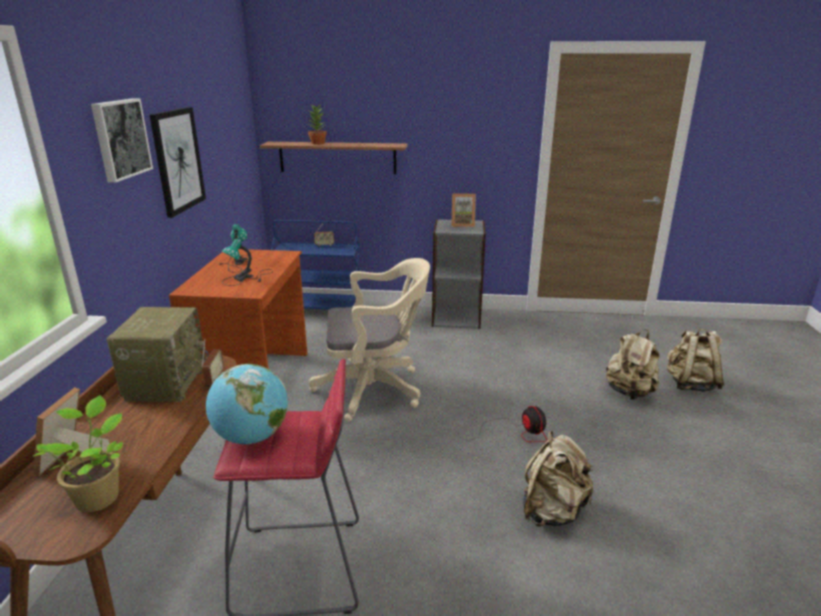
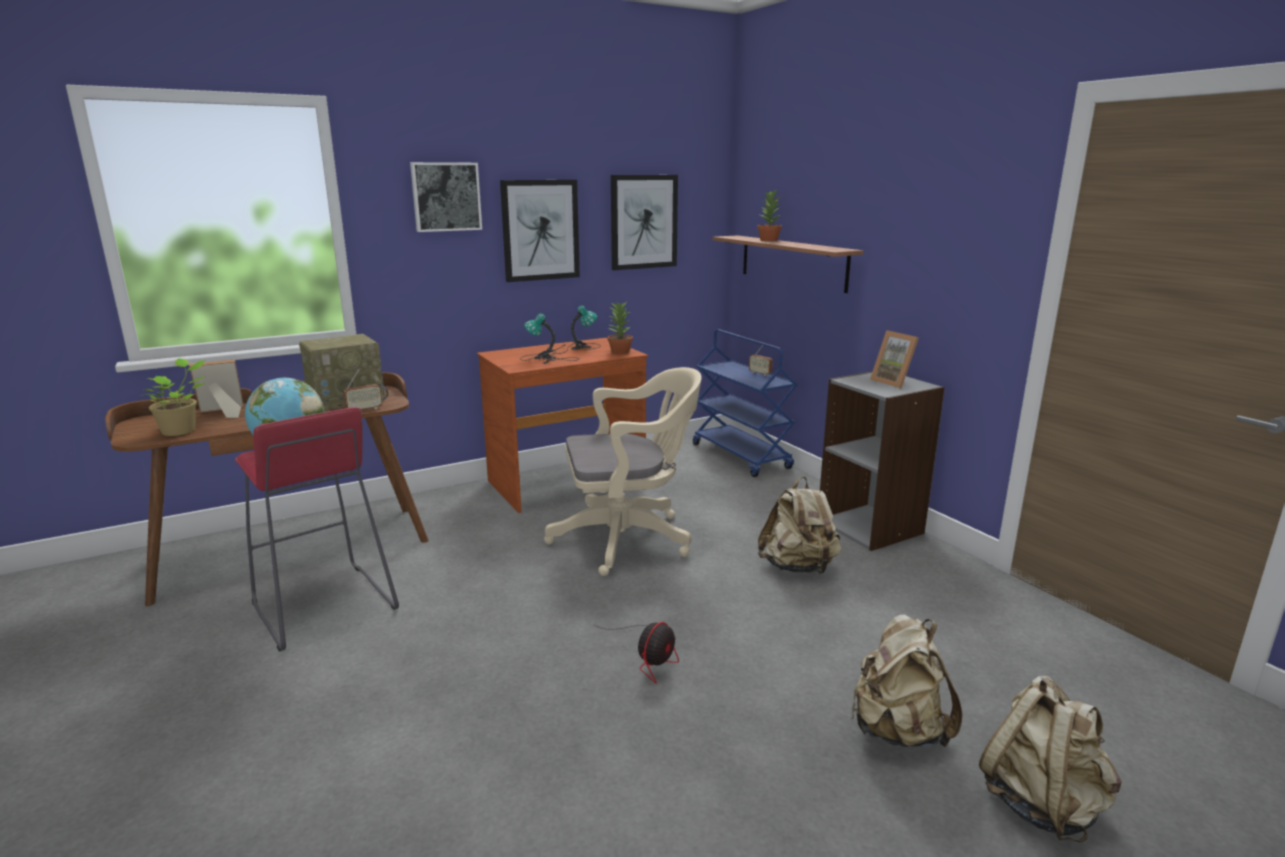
camera: 55 degrees right, 5 degrees down
beige office chair [309,258,430,422] -> beige office chair turned 60 degrees counterclockwise [544,367,702,576]
beige backpack [523,431,594,527] -> beige backpack moved to [758,477,841,574]
none -> potted plant [607,302,633,354]
none -> picture [611,175,678,270]

